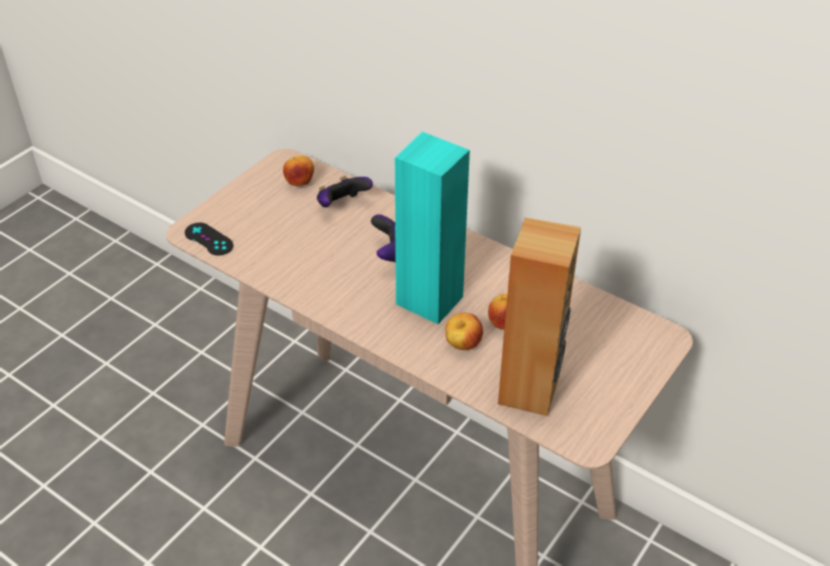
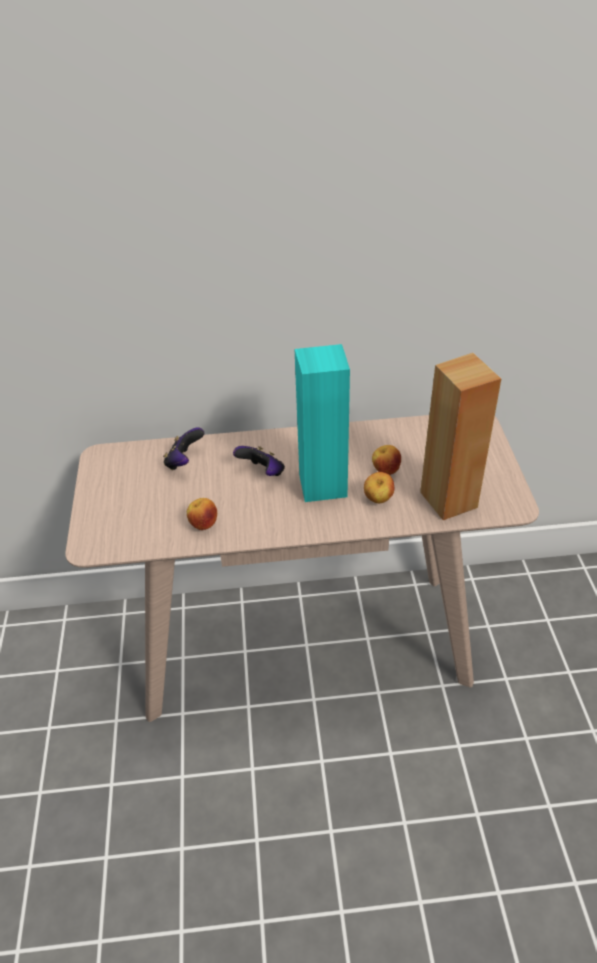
camera: 40 degrees left, 0 degrees up
black game controller [185,223,233,255] -> none
apple [283,156,314,186] -> apple moved to [187,498,217,530]

